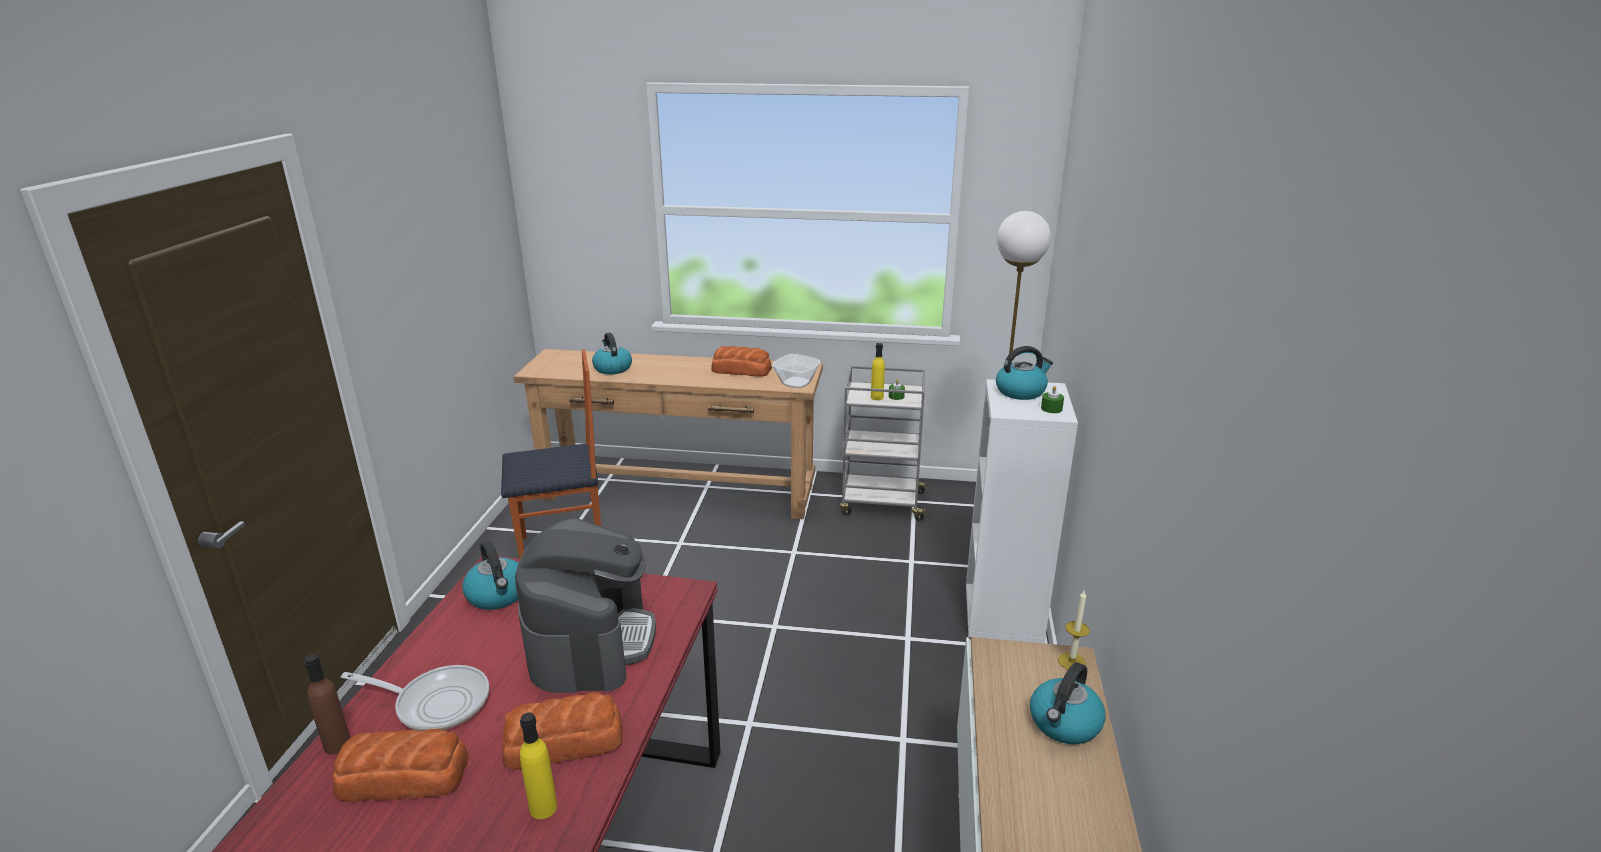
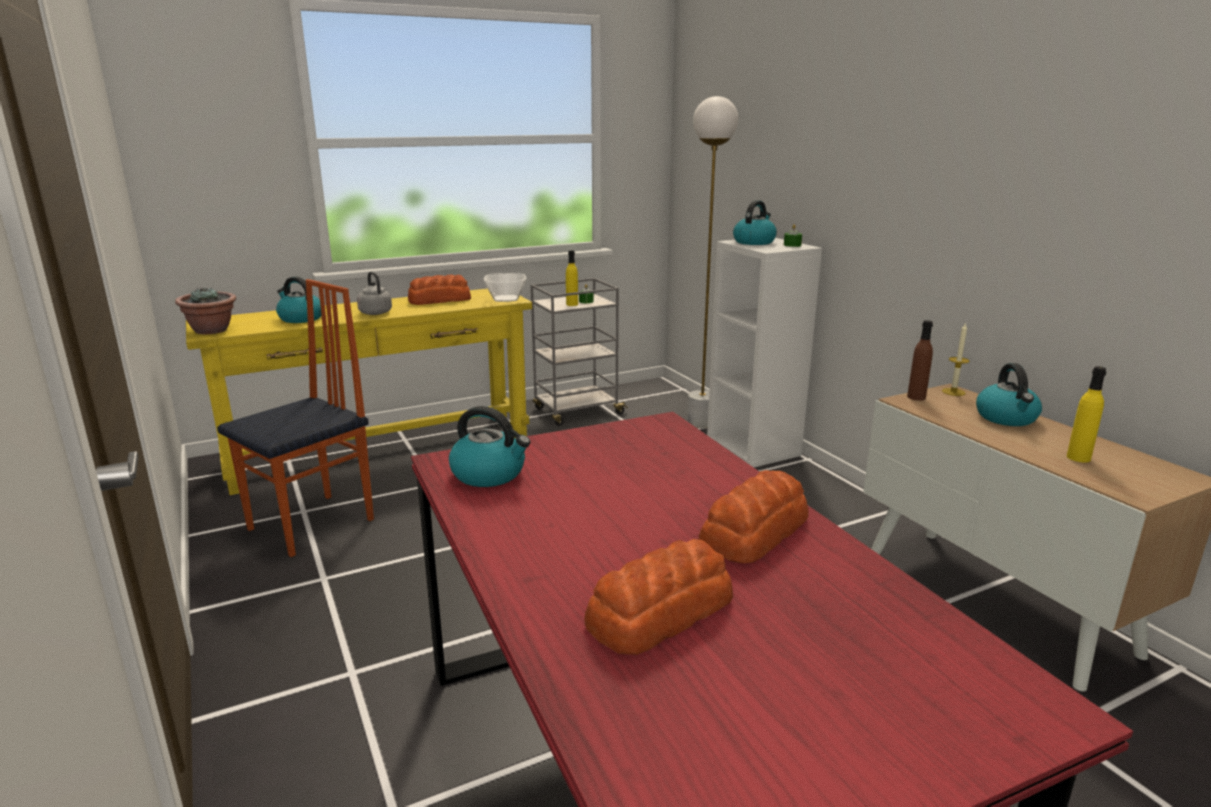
camera: 35 degrees left, 5 degrees down
brown bottle [304,654,351,755] -> brown bottle moved to [907,320,933,401]
frying pan [341,665,489,731] -> none
brown console table [514,349,823,519] -> yellow console table [186,289,532,495]
coffee machine [515,518,656,693] -> none
yellow bottle [520,712,557,819] -> yellow bottle moved to [1067,366,1107,463]
none -> potted plant [175,287,236,334]
none -> grey kettle [357,272,392,315]

